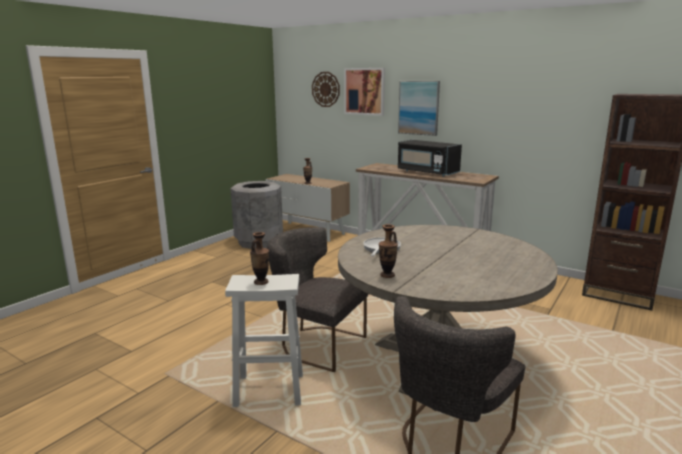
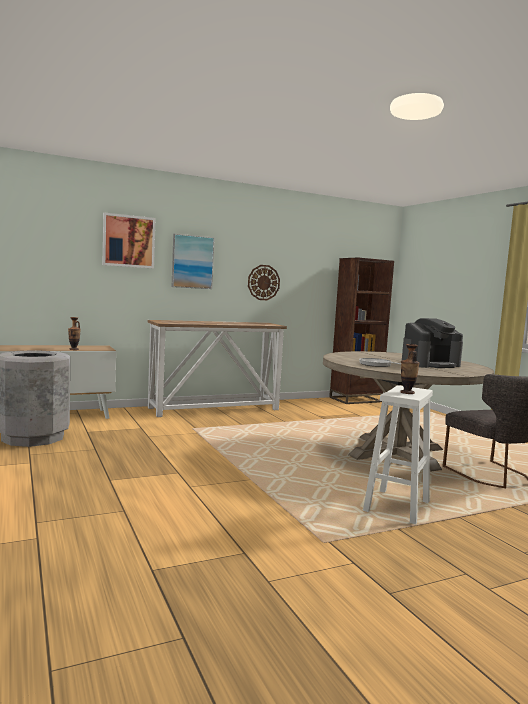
camera: 60 degrees left, 10 degrees down
grey chair [267,227,368,372] -> none
wall clock [312,72,340,107] -> wall clock moved to [248,265,280,300]
vase [379,224,398,278] -> none
black microwave [398,140,462,177] -> none
none -> coffee machine [402,318,463,368]

